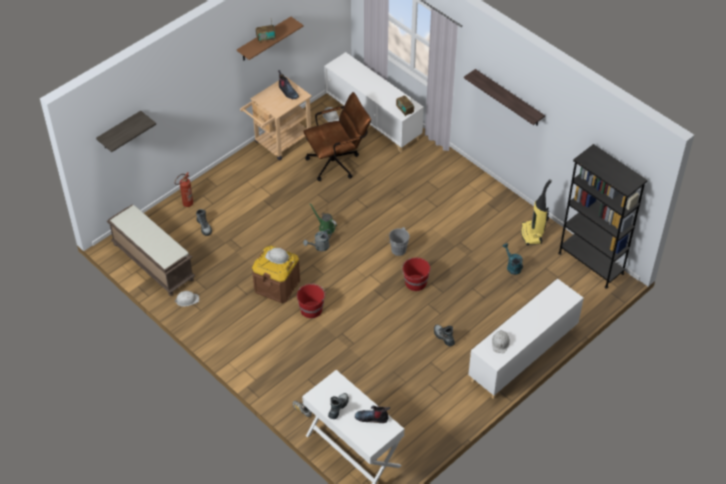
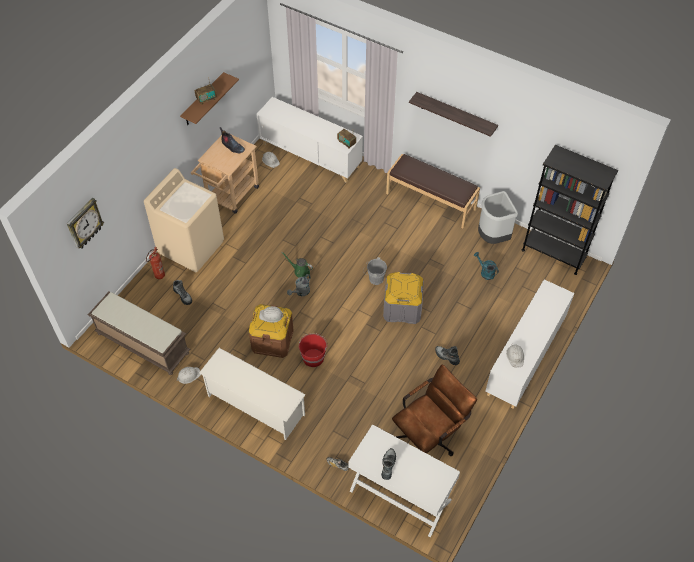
camera: 15 degrees left, 5 degrees up
shelf [96,111,156,152] -> wall clock [67,198,104,249]
brown office chair [303,92,371,181] -> brown office chair moved to [392,364,477,456]
boot [355,406,390,423] -> none
red bucket [401,258,430,291] -> grey storage box [383,272,424,324]
vacuum cleaner [521,179,552,246] -> grey trash can [478,191,518,244]
none -> beige washing machine [144,168,224,272]
none -> white shoe rack [199,348,306,440]
none -> brown bench [386,154,480,228]

